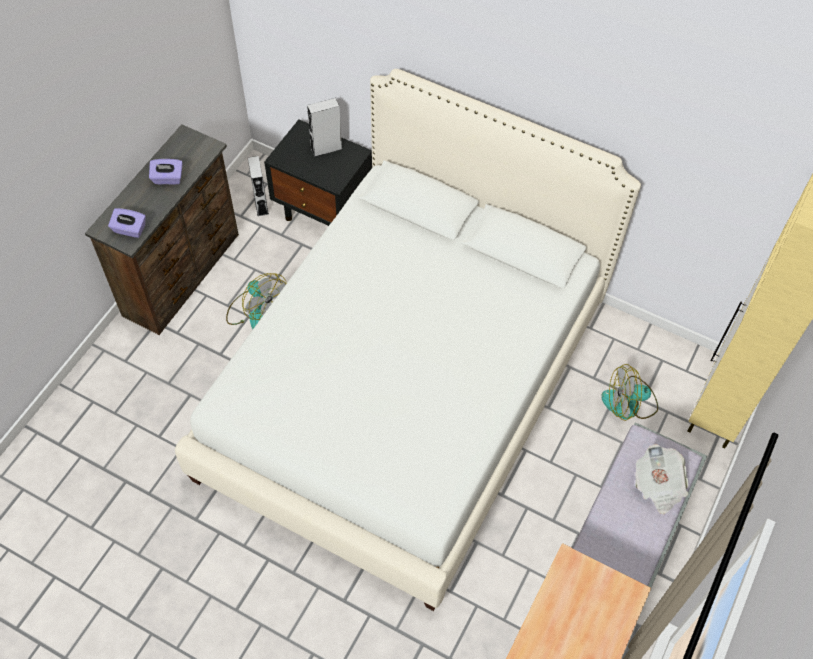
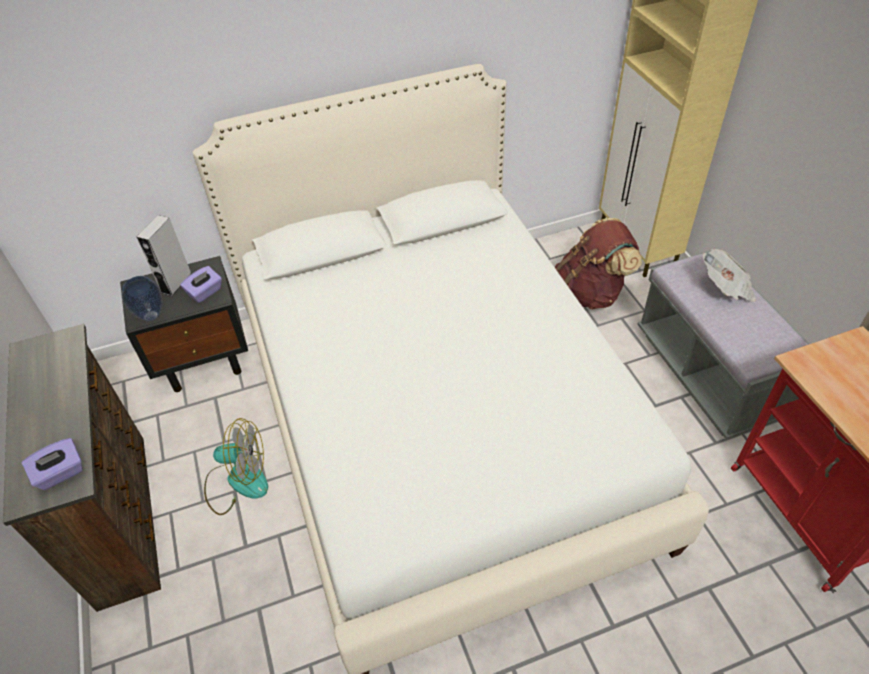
camera: 45 degrees left, 10 degrees down
purple tissue box [149,159,183,184] -> purple tissue box moved to [180,266,222,303]
grey speaker [248,156,269,216] -> none
fan [601,364,658,421] -> brown backpack [555,218,642,310]
none -> vase [121,276,163,322]

